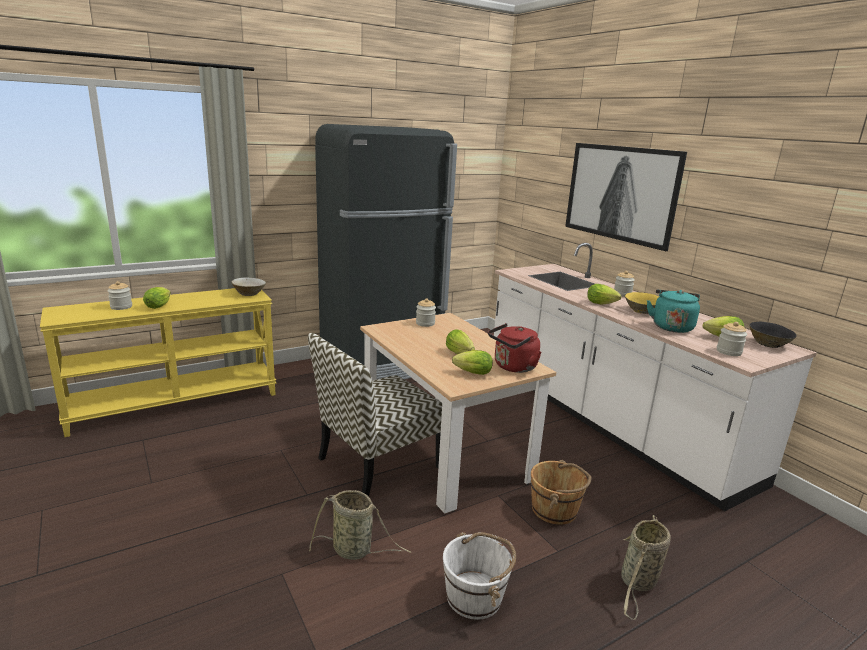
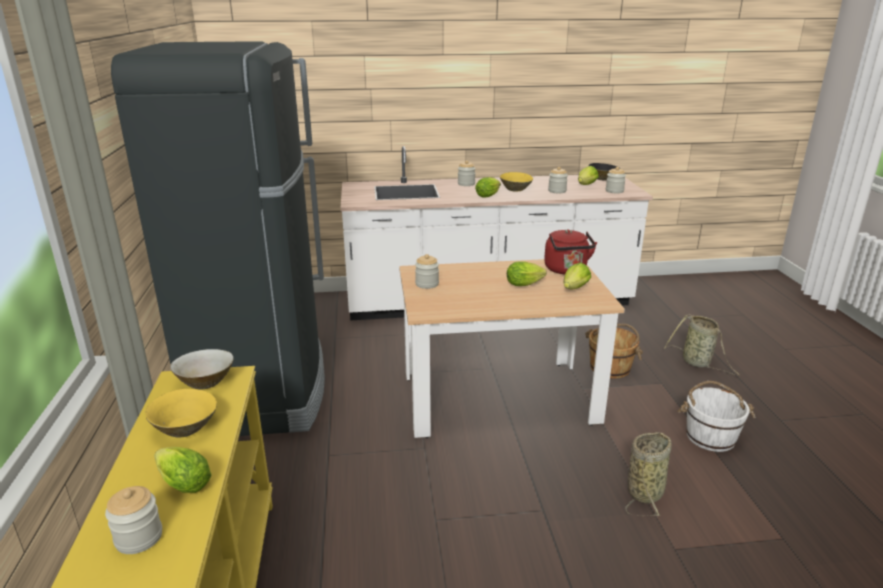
camera: 65 degrees left, 5 degrees up
chair [308,333,442,497] -> none
picture [565,143,687,251] -> none
turquoise kettle [647,289,700,333] -> jar [548,167,568,193]
none -> yellow bowl [145,389,217,437]

